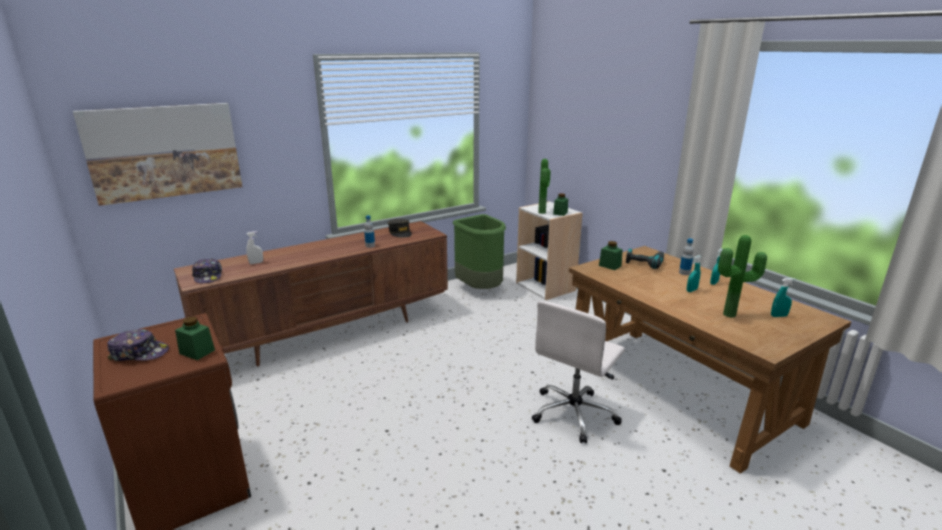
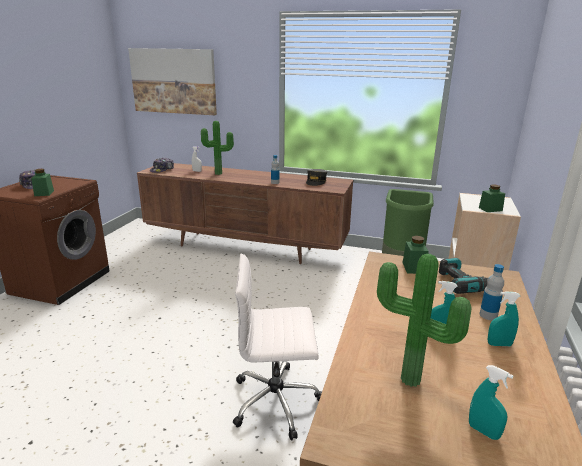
camera: 50 degrees right, 0 degrees up
potted plant [538,159,550,214] -> potted plant moved to [201,121,234,175]

